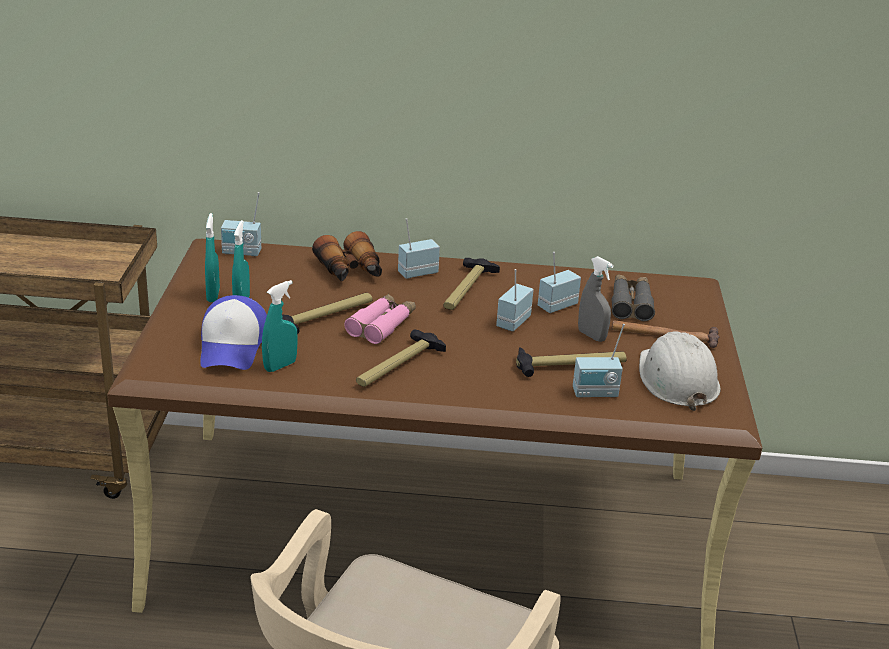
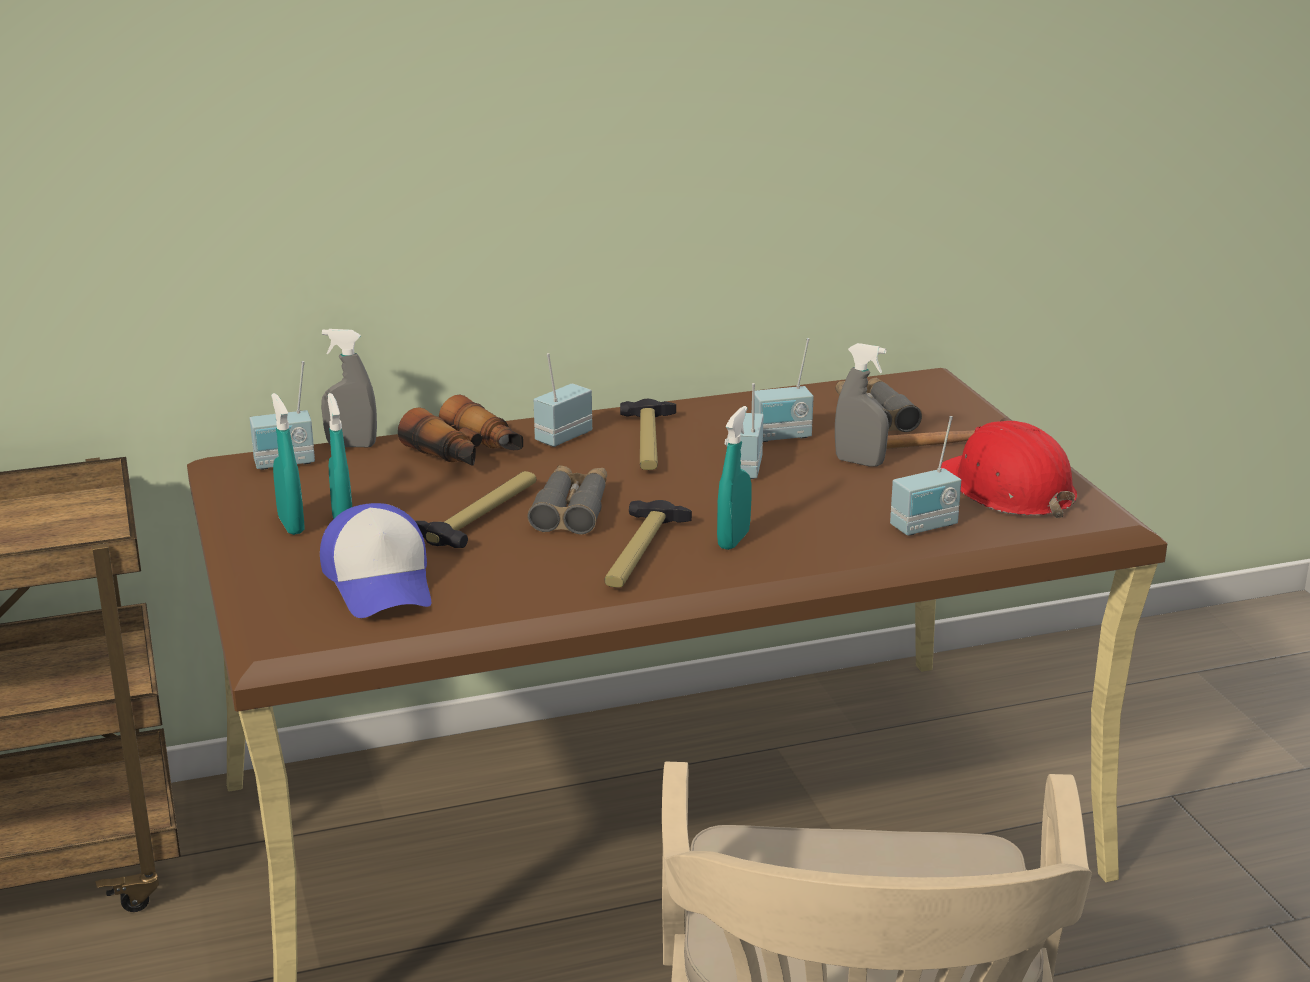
camera: 20 degrees left, 5 degrees down
turquoise spray bottle [262,280,298,372] -> turquoise spray bottle moved to [717,406,751,550]
pink binoculars [344,294,416,344] -> grey binoculars [528,465,607,535]
hammer [516,347,627,377] -> none
radio [538,252,581,313] -> radio turned 135 degrees counterclockwise [754,338,813,442]
white hard hat [639,331,721,411] -> red hard hat [941,421,1077,518]
none -> grey spray bottle [321,329,377,447]

